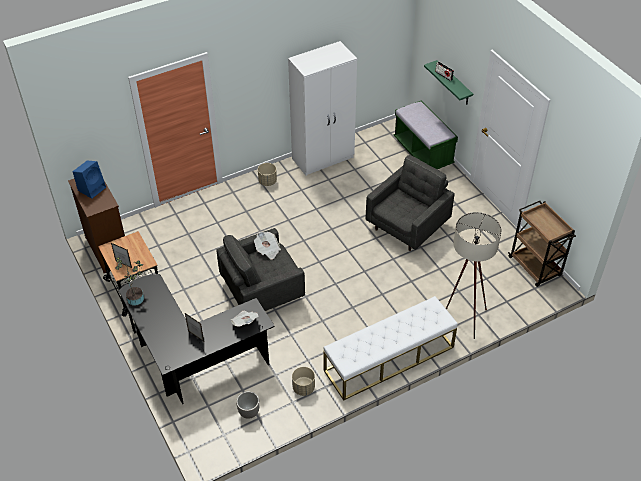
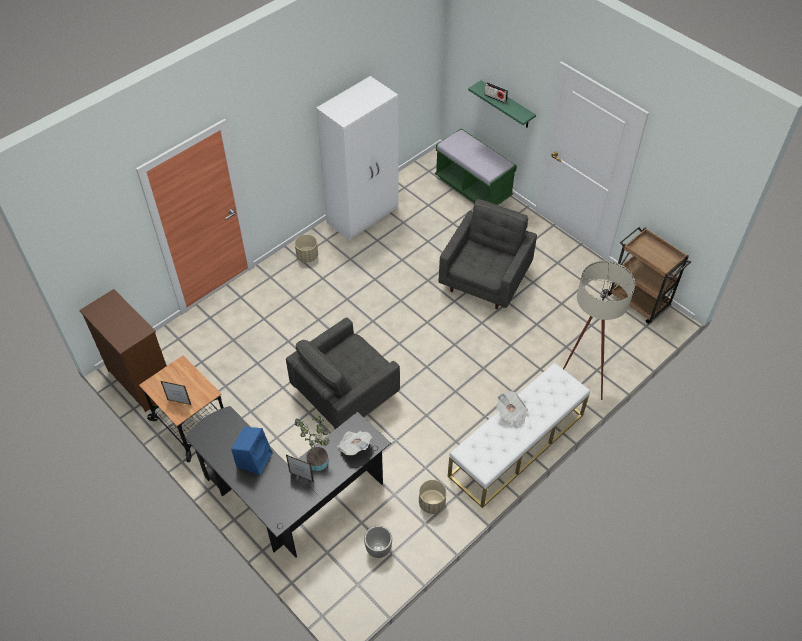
camera: 15 degrees left, 5 degrees up
blue speaker [73,160,106,199] -> blue speaker moved to [231,427,273,475]
potted plant [115,257,144,306] -> potted plant moved to [295,416,330,471]
newspaper [254,232,281,260] -> newspaper moved to [497,391,528,427]

